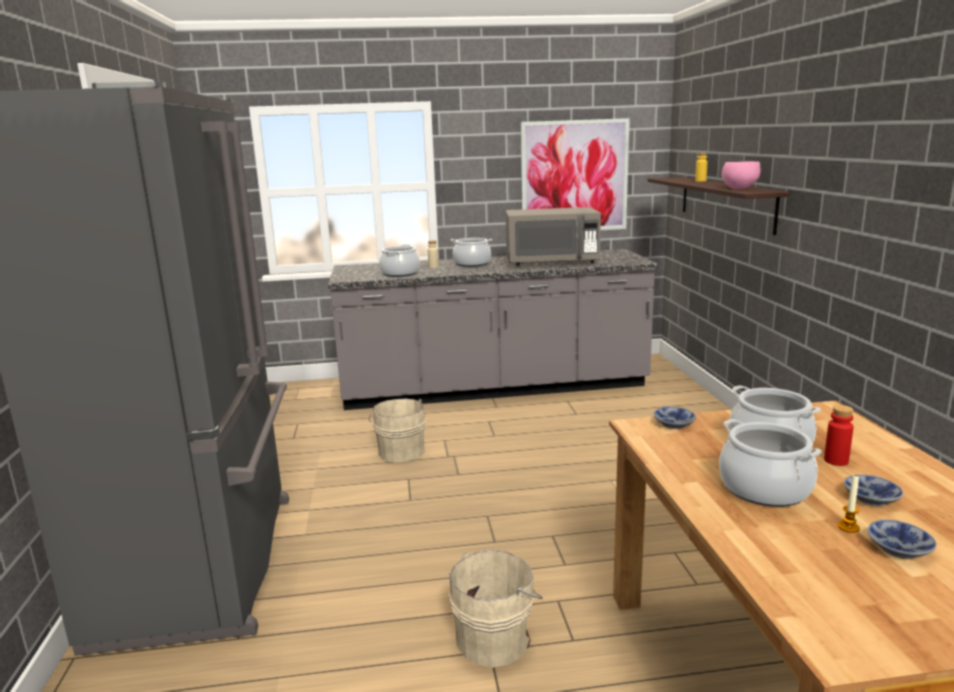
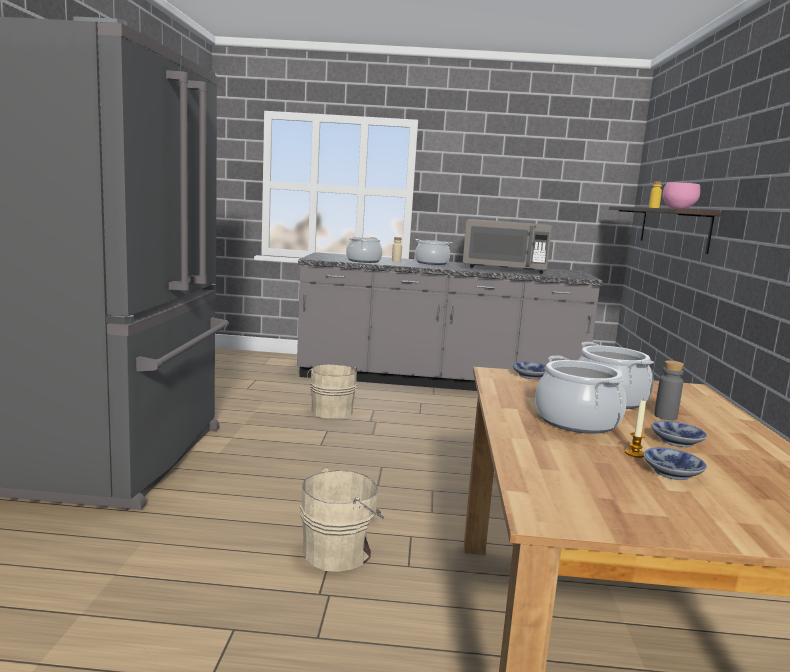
camera: 10 degrees right, 5 degrees down
picture [521,118,630,230] -> none
red bottle [824,405,854,466] -> grey bottle [654,360,684,420]

